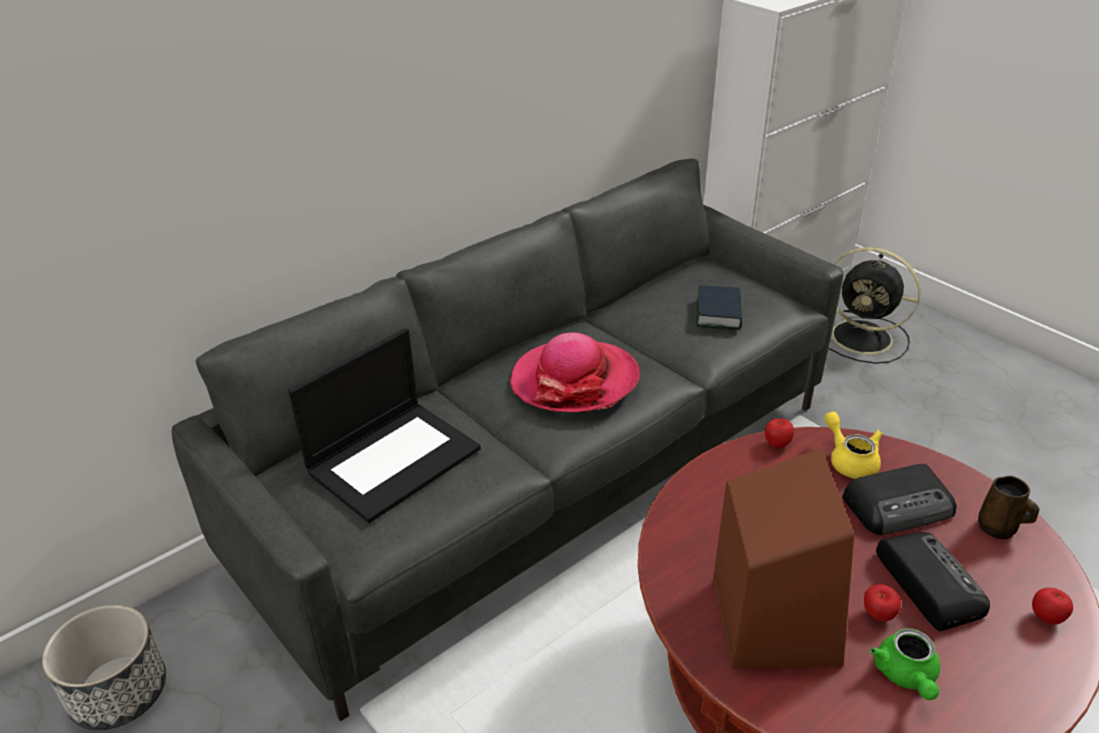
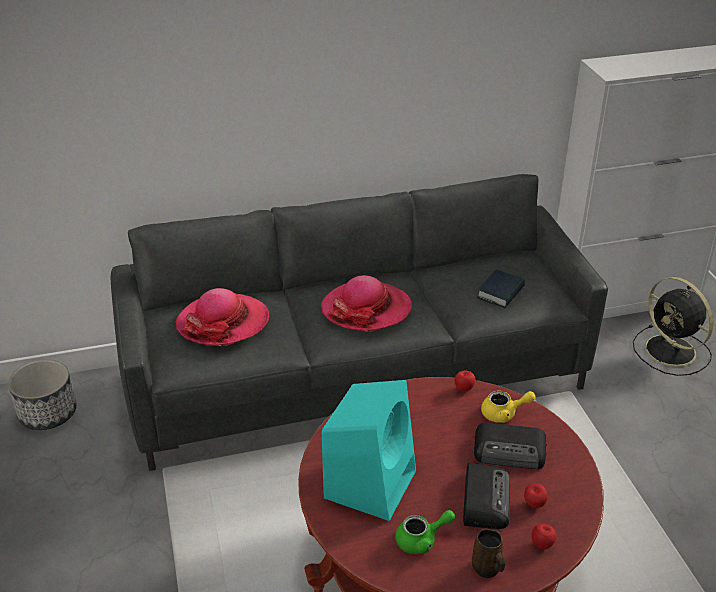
camera: 25 degrees right, 0 degrees up
laptop [288,328,481,523] -> hat [175,288,269,346]
brown speaker [713,448,854,669] -> turquoise speaker [322,380,416,521]
yellow teapot [824,412,883,479] -> yellow teapot turned 90 degrees clockwise [481,390,536,423]
apple [864,584,901,621] -> apple moved to [524,483,548,508]
green teapot [870,628,940,700] -> green teapot turned 135 degrees counterclockwise [395,510,455,554]
brown mug [978,476,1039,539] -> brown mug moved to [472,529,505,578]

